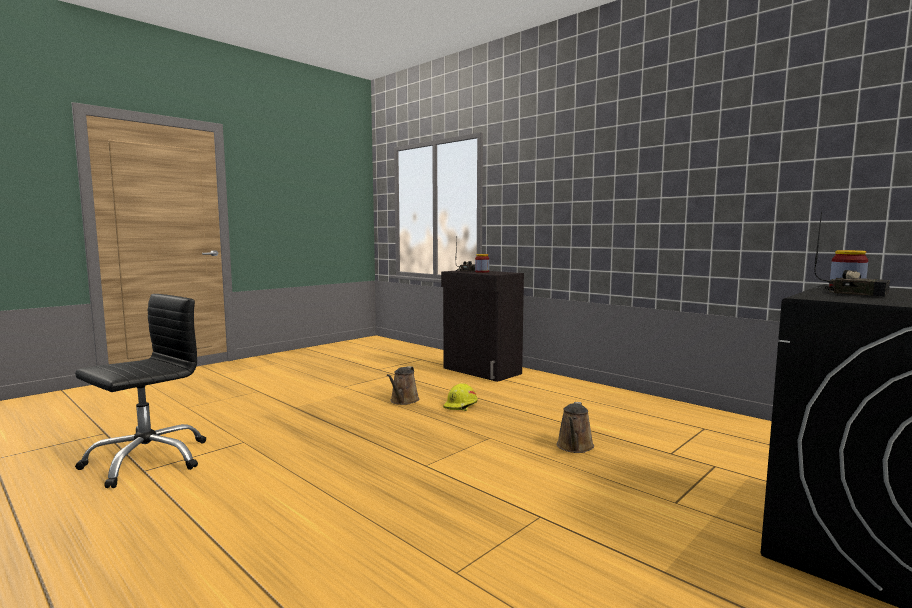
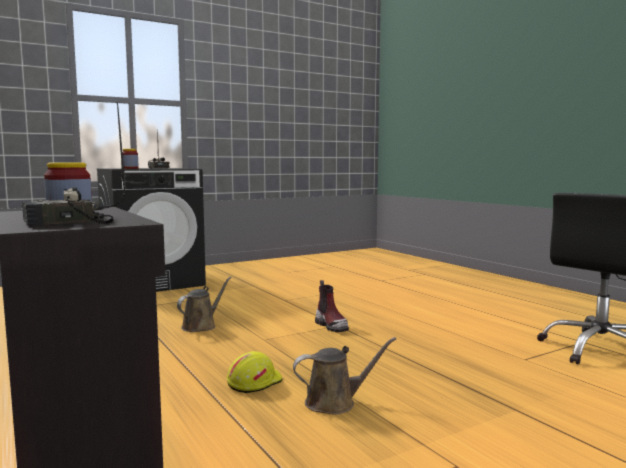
camera: 165 degrees left, 0 degrees up
brown watering can [387,366,420,405] -> brown watering can turned 45 degrees clockwise [293,337,396,414]
none -> boot [315,280,349,332]

